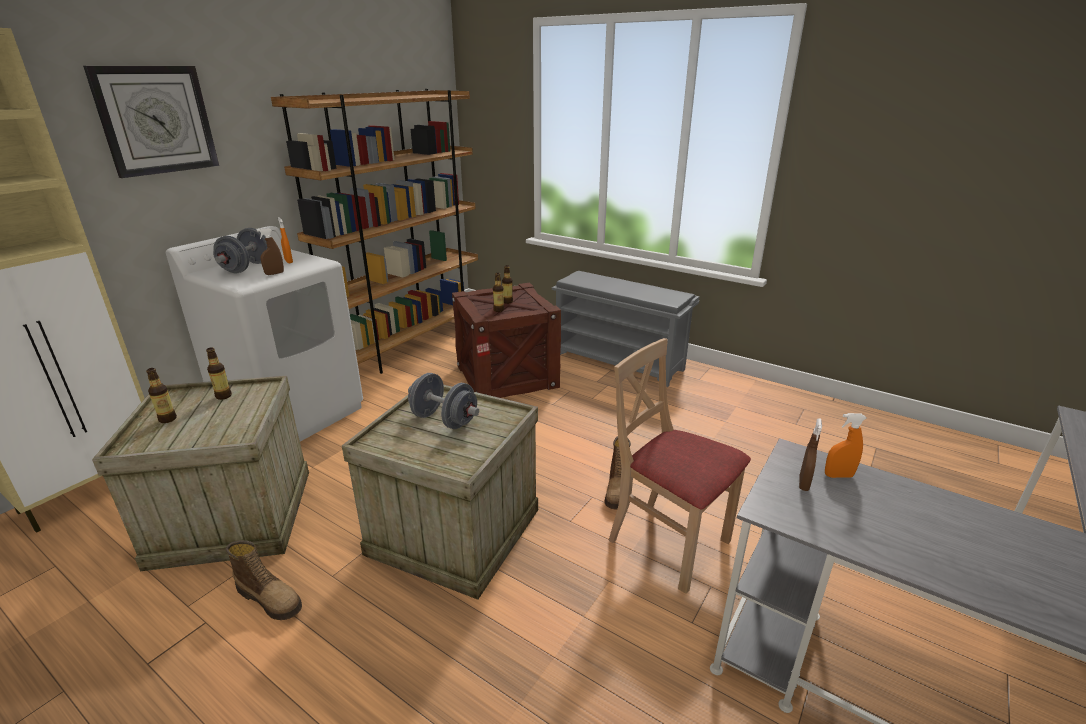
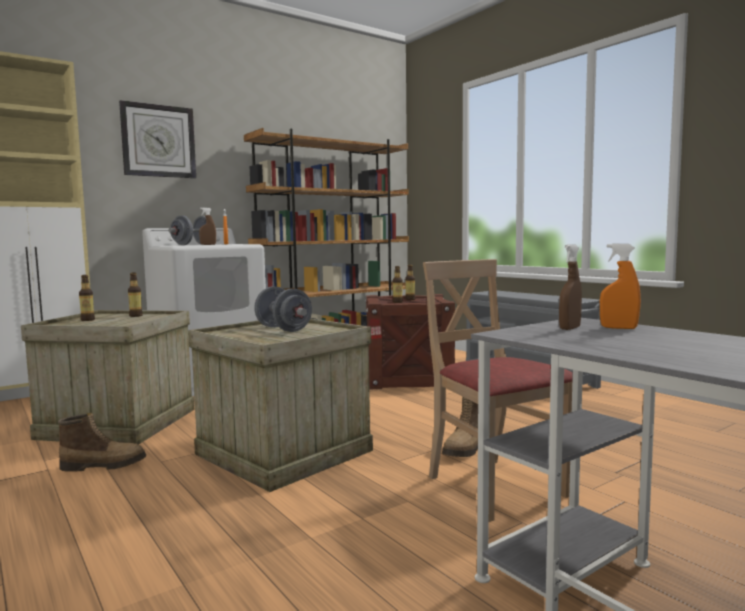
camera: 20 degrees right, 20 degrees down
boot [226,540,302,620] -> boot turned 60 degrees counterclockwise [58,413,146,472]

